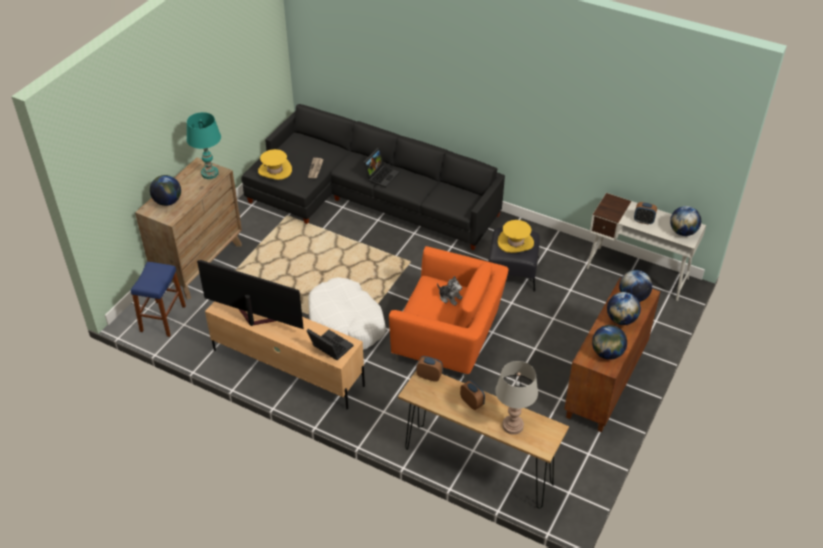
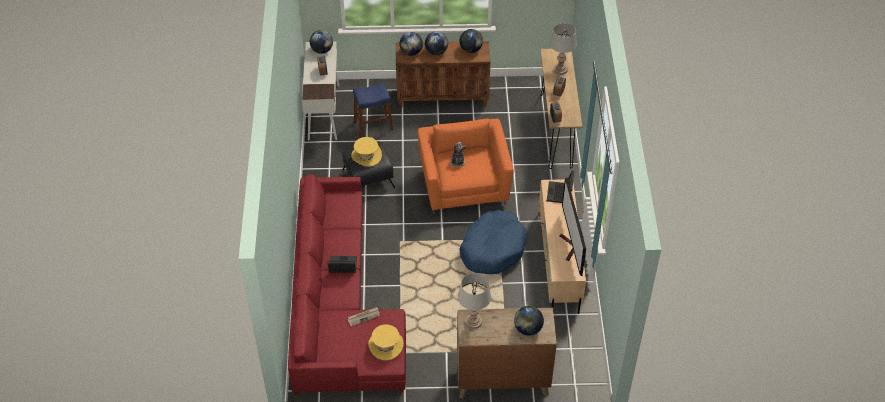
camera: 120 degrees left, 5 degrees up
blue stool [131,262,186,337] -> blue stool moved to [353,82,393,138]
turquoise table lamp [187,112,221,179] -> grey table lamp [458,273,491,329]
black sofa [241,104,505,250] -> red sofa [288,174,406,395]
white dog bed [308,277,386,350] -> blue dog bed [459,210,527,274]

